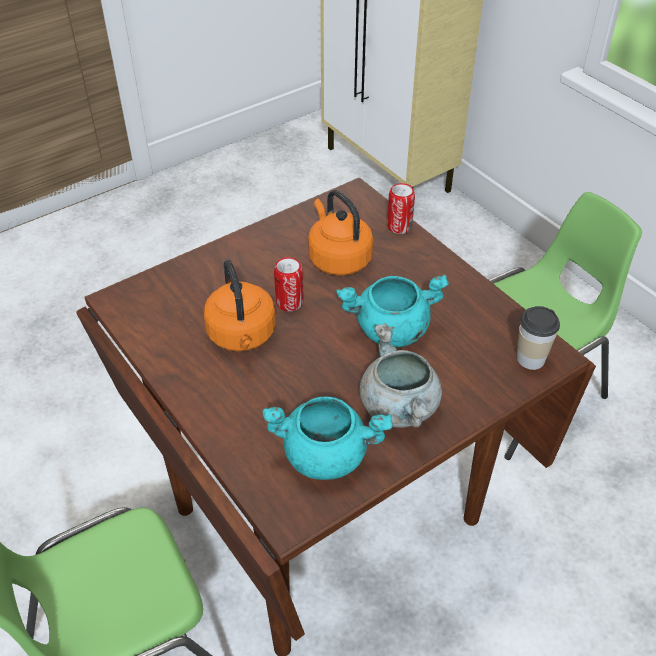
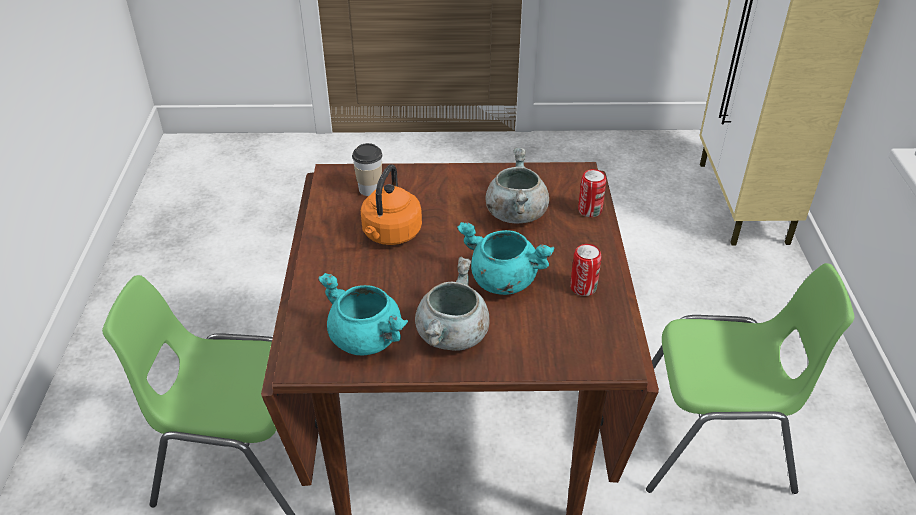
camera: 35 degrees right, 5 degrees down
can [274,257,304,311] -> can moved to [570,244,601,296]
orange kettle [308,190,373,275] -> grey cooking pot [486,148,549,224]
cup [517,306,560,370] -> cup moved to [352,143,383,196]

